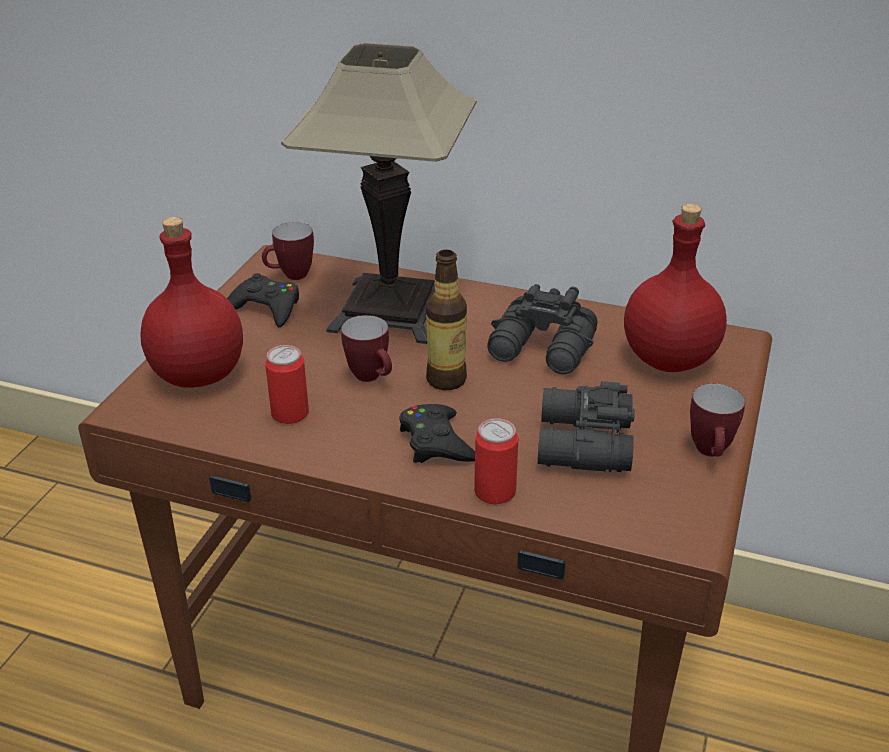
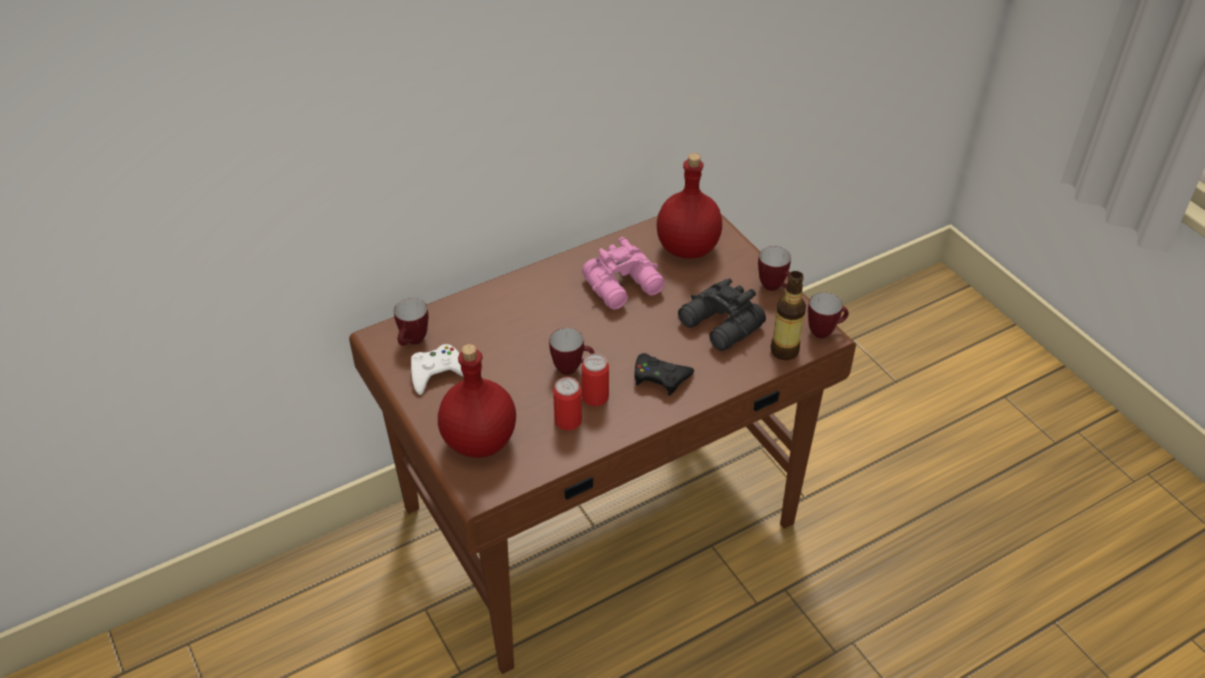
camera: 50 degrees left, 10 degrees up
black game controller [227,273,299,327] -> white game controller [411,344,463,395]
table lamp [281,43,476,344] -> none
bottle [426,250,467,390] -> bottle moved to [771,271,806,360]
can [474,418,518,505] -> can moved to [582,353,609,406]
black binoculars [487,284,597,374] -> pink binoculars [582,237,665,310]
none -> mug [808,292,849,339]

